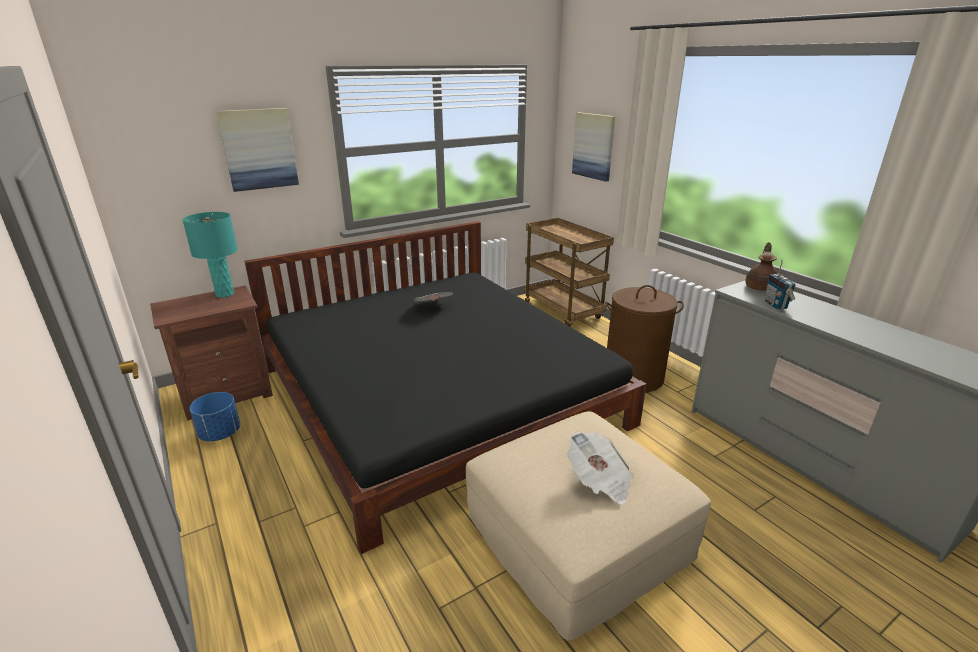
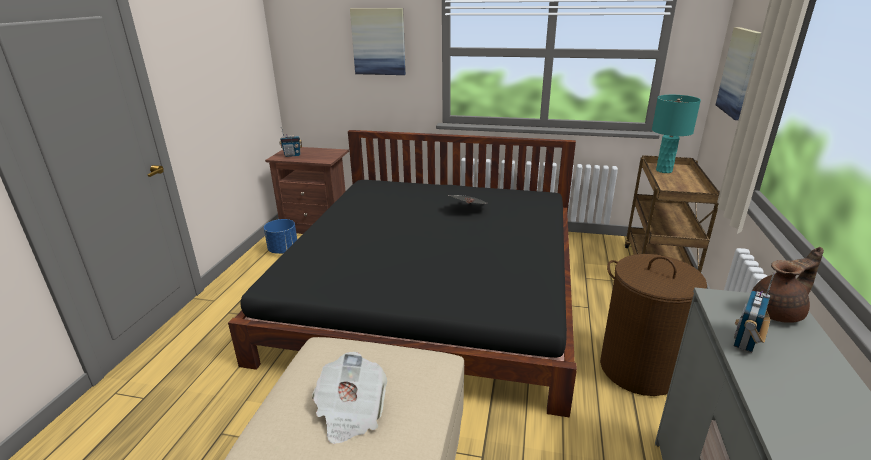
camera: 45 degrees right, 0 degrees up
turquoise table lamp [183,212,238,298] -> turquoise table lamp moved to [652,95,701,173]
none -> radio [279,128,302,157]

